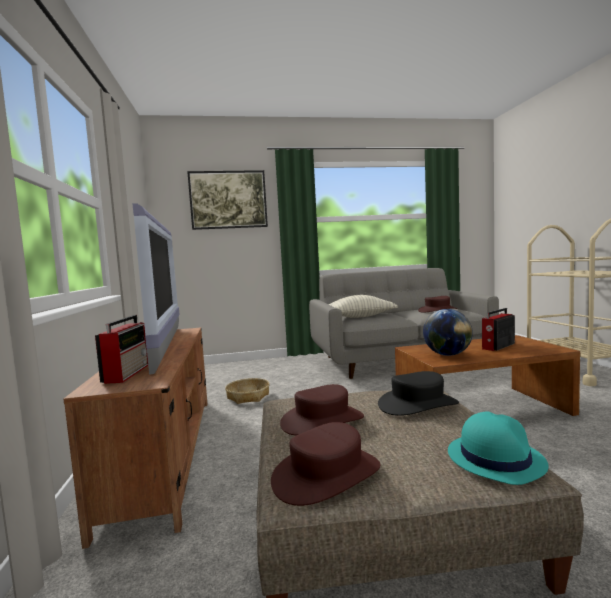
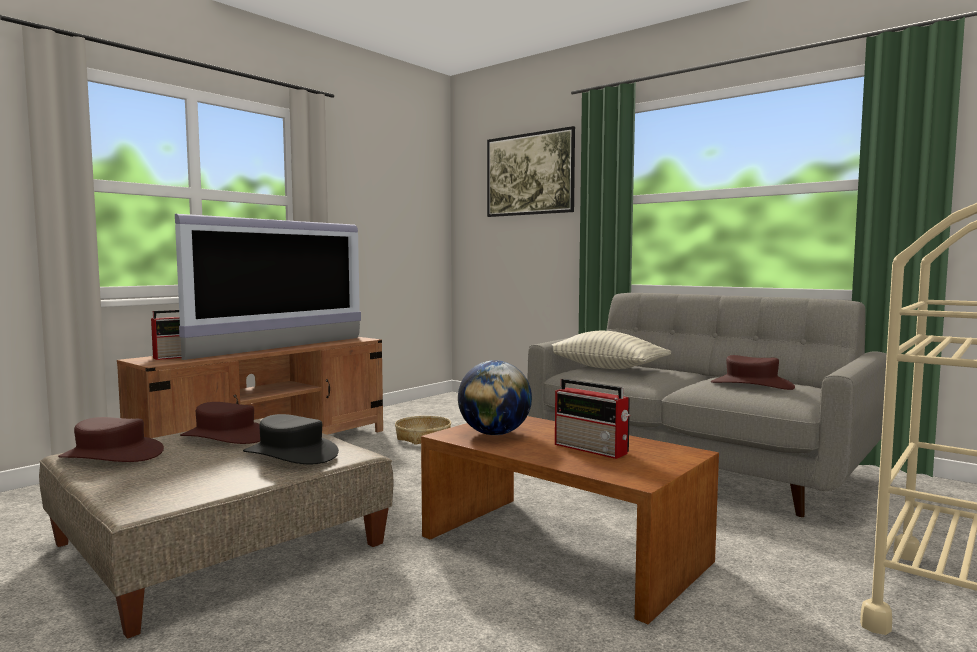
camera: 50 degrees right, 0 degrees up
turquoise hat [448,411,549,485] -> none
radio [482,308,515,351] -> radio turned 150 degrees counterclockwise [555,379,630,459]

